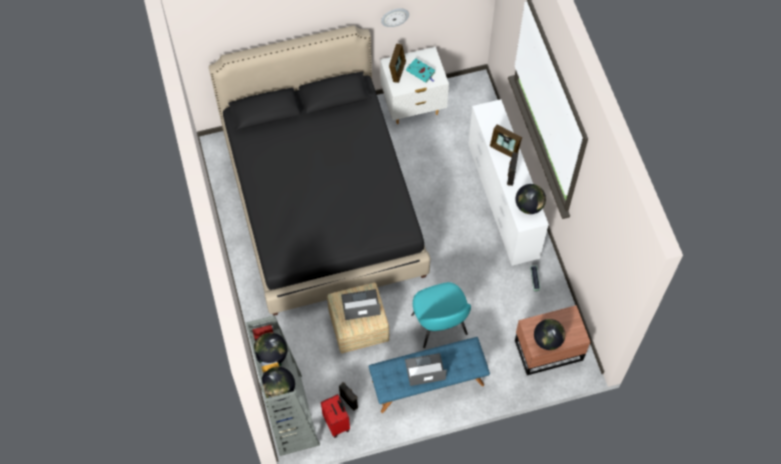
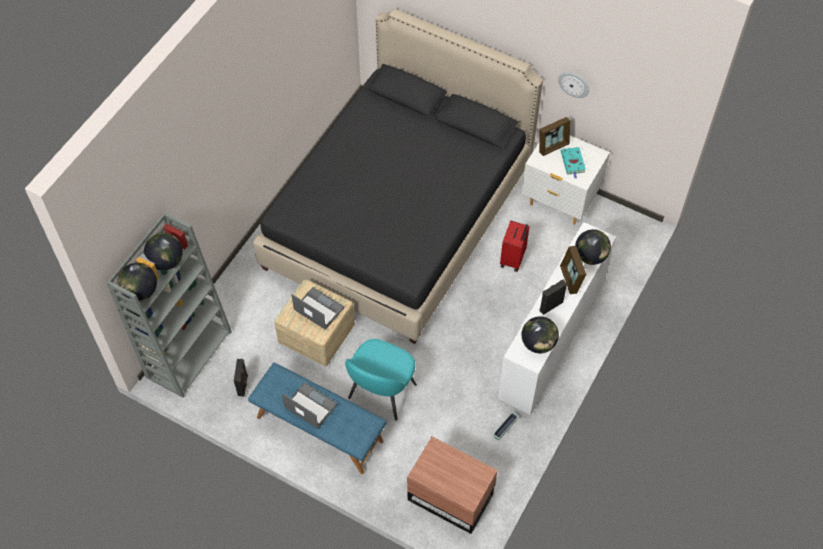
camera: 45 degrees right, 5 degrees down
red suitcase [321,394,350,438] -> red suitcase moved to [500,221,530,272]
globe [534,319,565,350] -> globe moved to [575,229,611,265]

